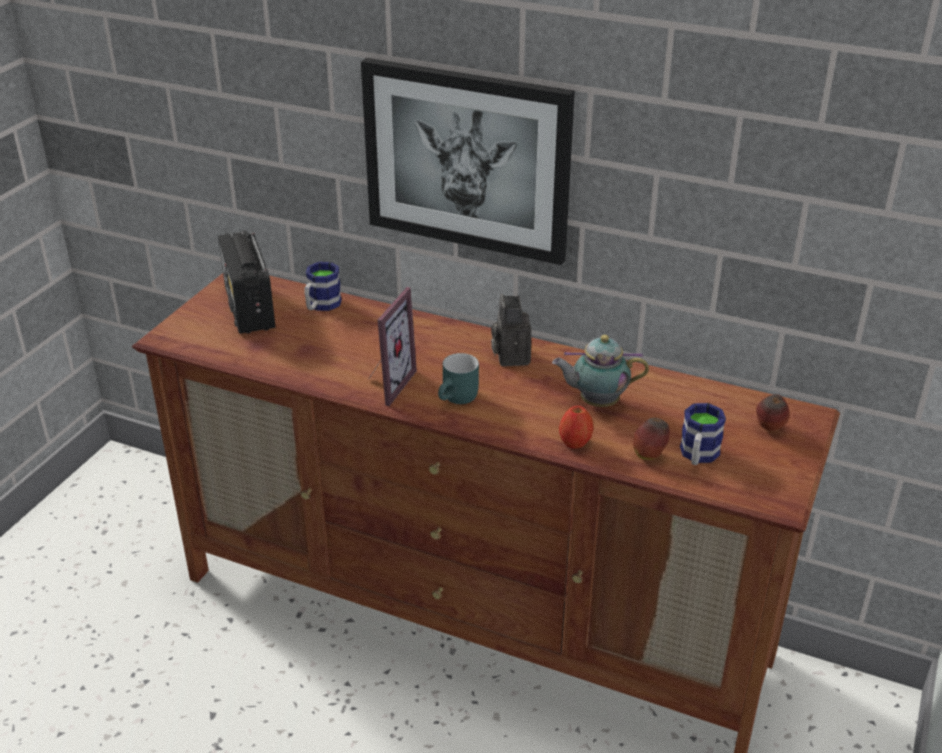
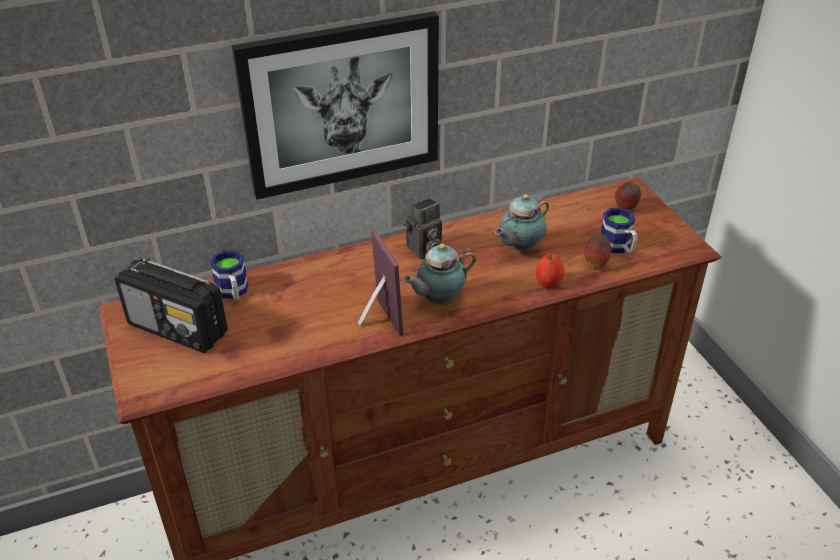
camera: 45 degrees left, 5 degrees up
turquoise mug [438,353,479,404] -> teapot [403,244,476,305]
camera [491,294,532,366] -> camera turned 75 degrees counterclockwise [403,198,442,259]

